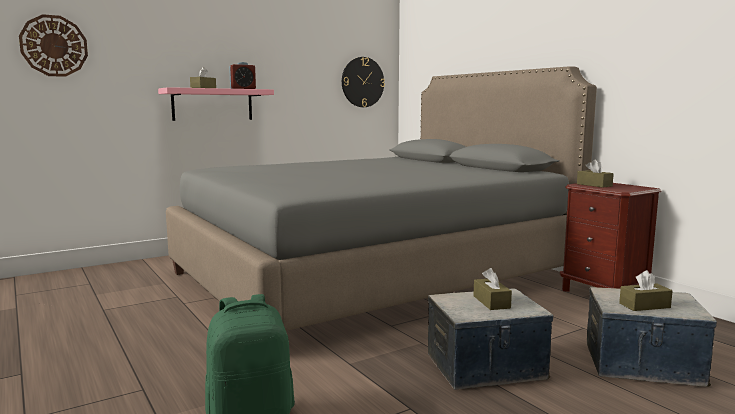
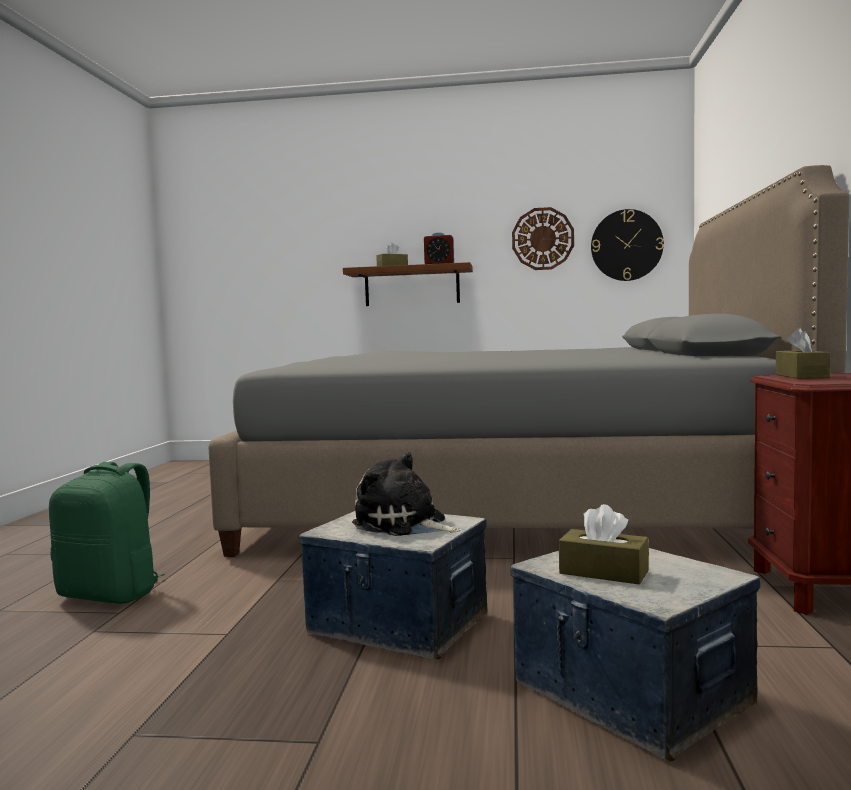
camera: 40 degrees right, 5 degrees down
wall clock [19,14,88,77] -> wall clock moved to [512,207,574,270]
pink shelf [158,87,274,121] -> brown shelf [343,262,473,306]
brown tissue box [473,268,512,310] -> plush toy [352,452,461,536]

